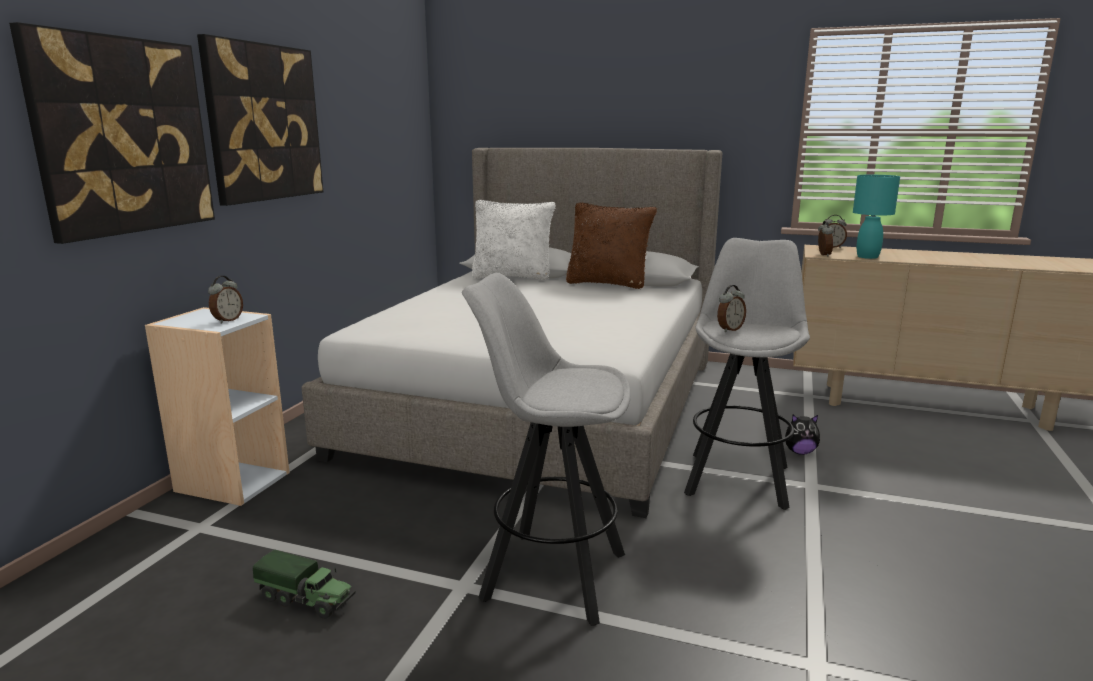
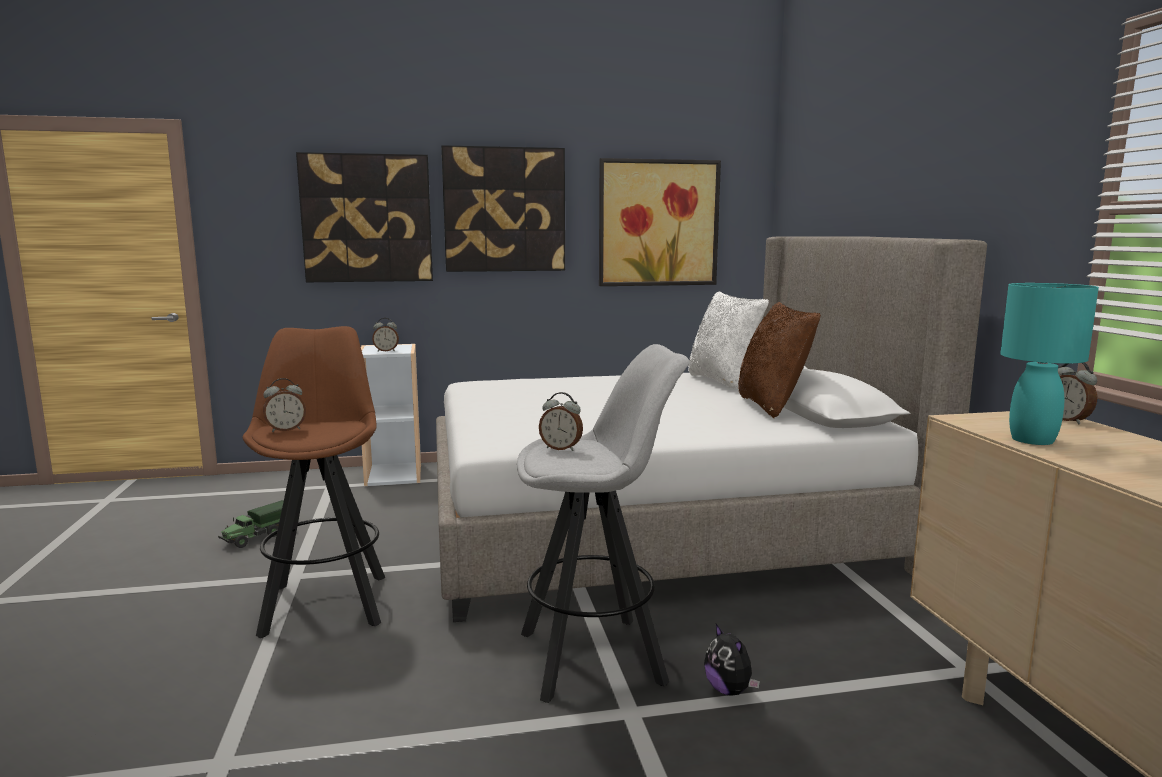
camera: 60 degrees right, 5 degrees down
toy truck [253,550,356,619] -> toy truck turned 45 degrees clockwise [218,500,284,548]
grey stool [462,273,631,626] -> brown stool [243,326,385,638]
alarm clock [818,220,834,257] -> alarm clock moved to [263,378,306,432]
none -> picture [599,158,721,286]

